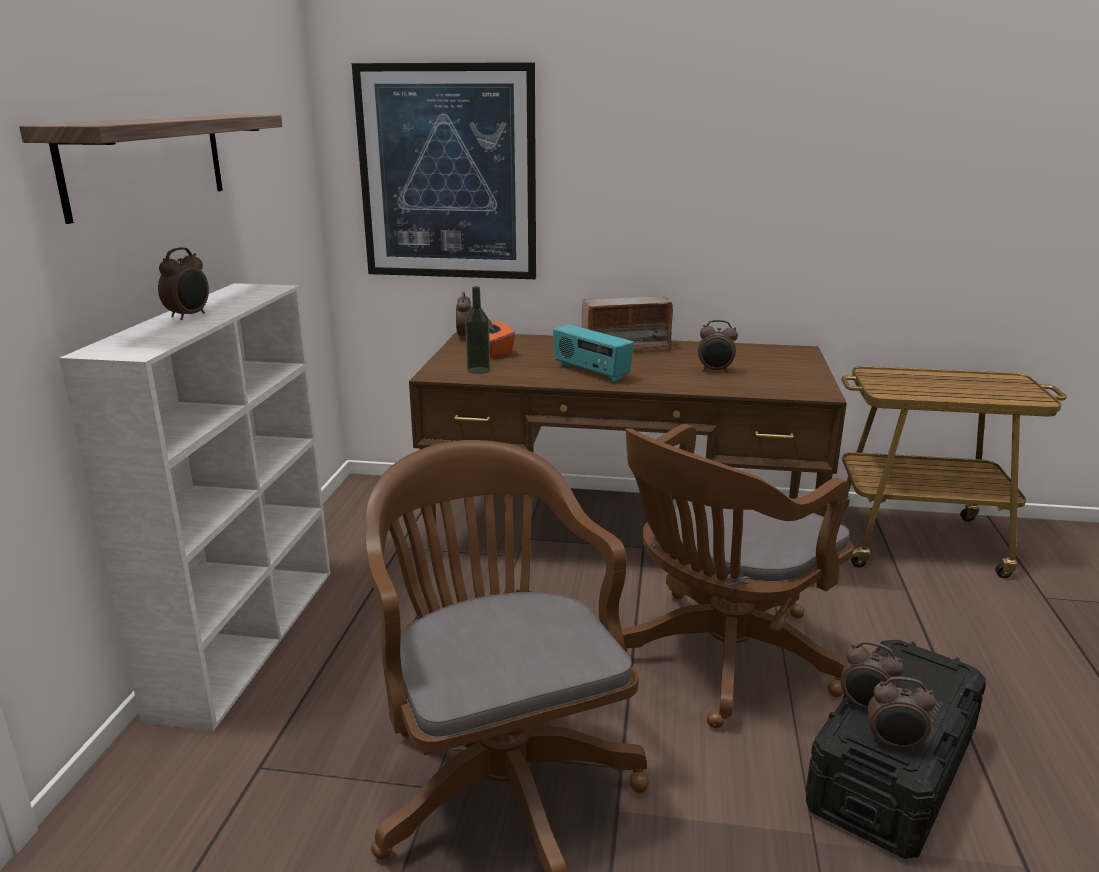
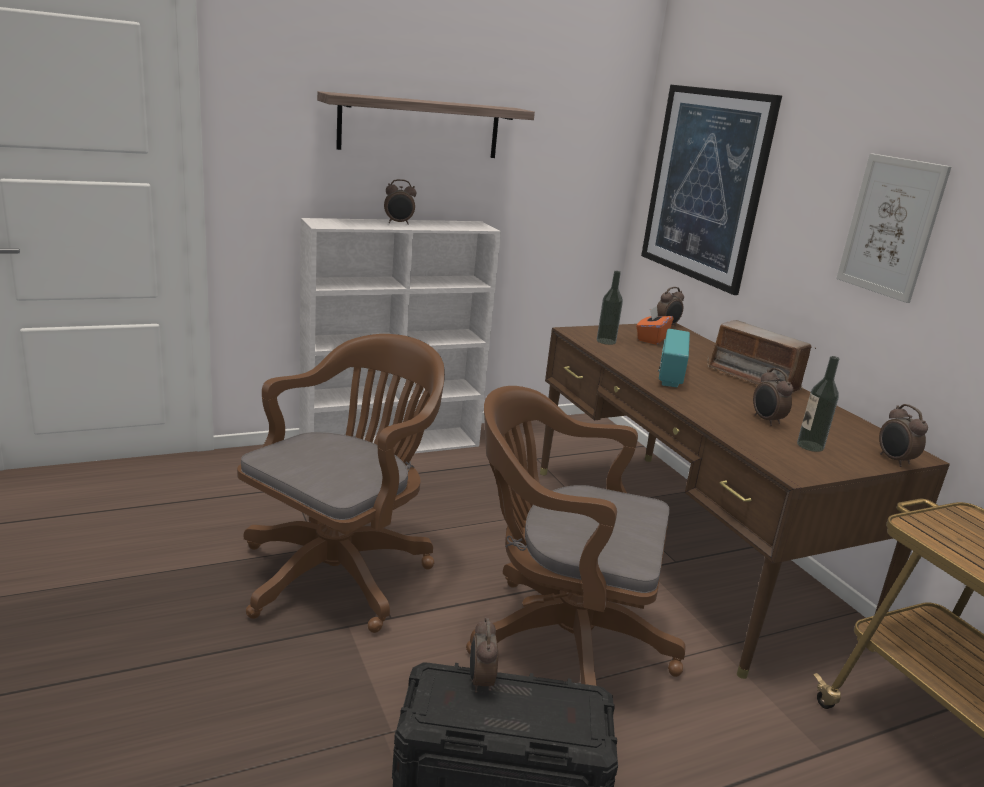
camera: 55 degrees right, 0 degrees up
alarm clock [868,677,936,752] -> alarm clock moved to [879,404,928,467]
none -> bottle [797,356,840,452]
none -> picture [836,153,952,303]

